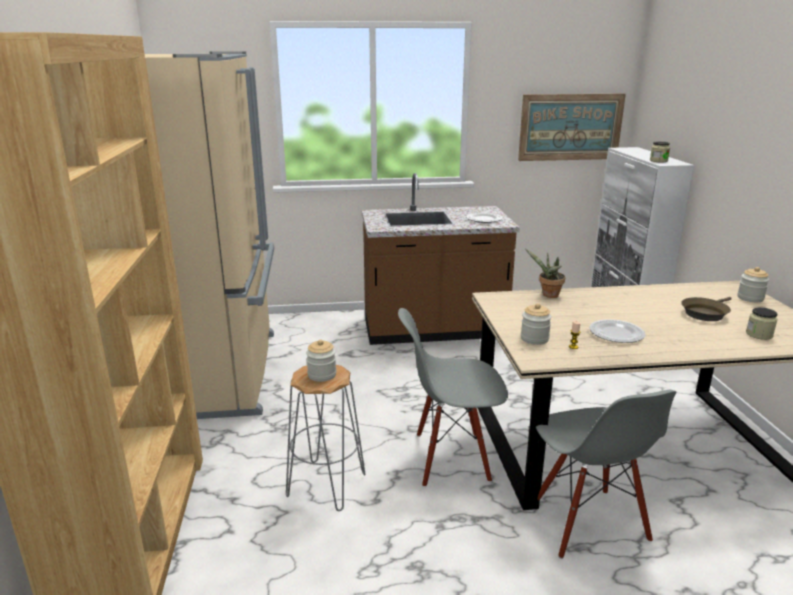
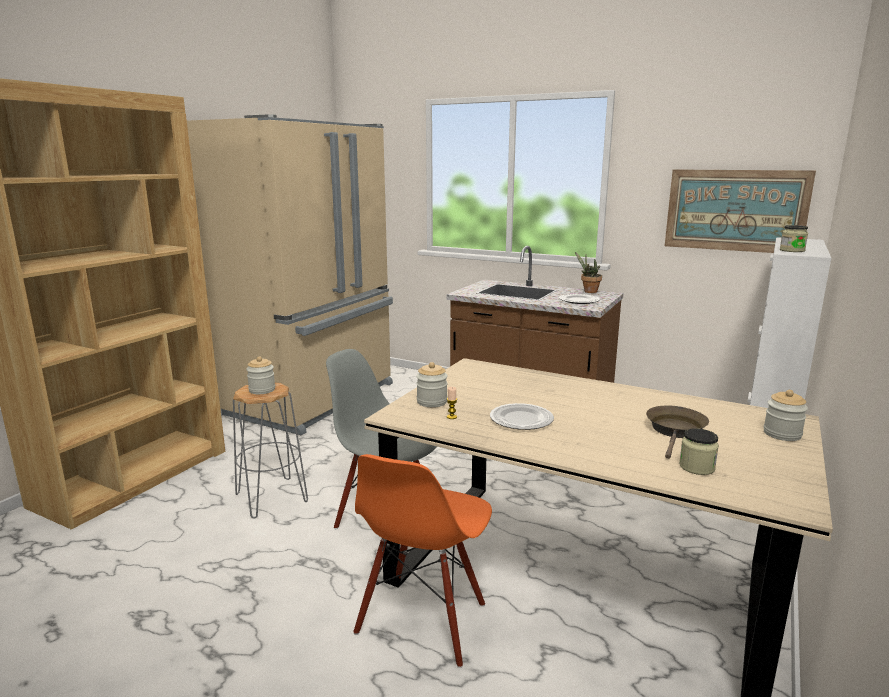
camera: 35 degrees right, 5 degrees down
potted plant [525,249,565,298] -> potted plant moved to [575,252,602,293]
grey chair [536,390,676,559] -> orange chair [354,454,492,668]
brown frying pan [681,297,732,321] -> brown frying pan turned 120 degrees clockwise [646,406,709,459]

